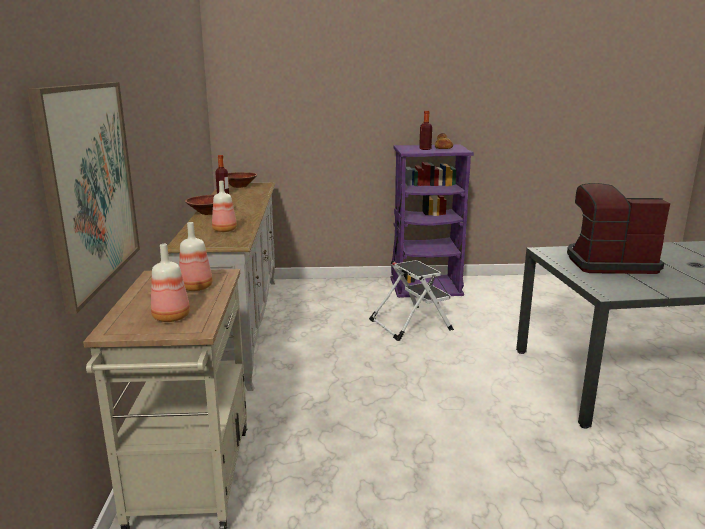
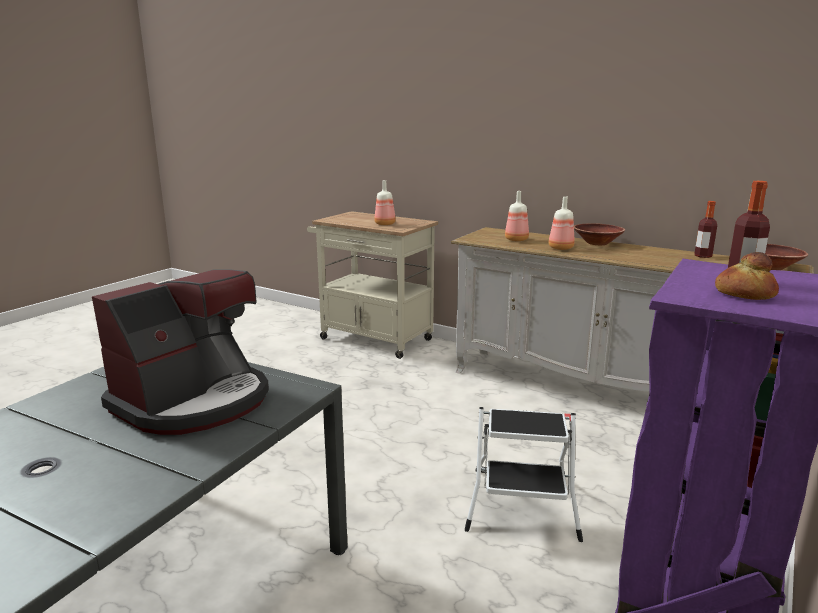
camera: 125 degrees right, 0 degrees up
picture [27,82,140,314] -> none
bottle [151,244,190,322] -> bottle moved to [549,196,574,250]

